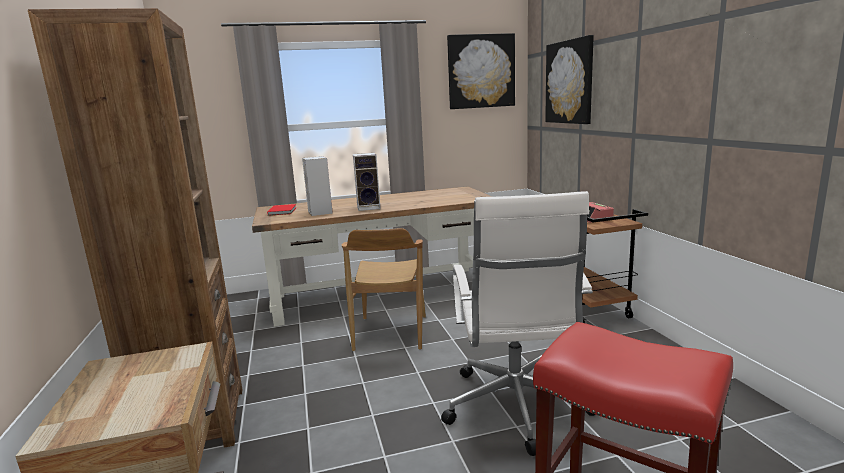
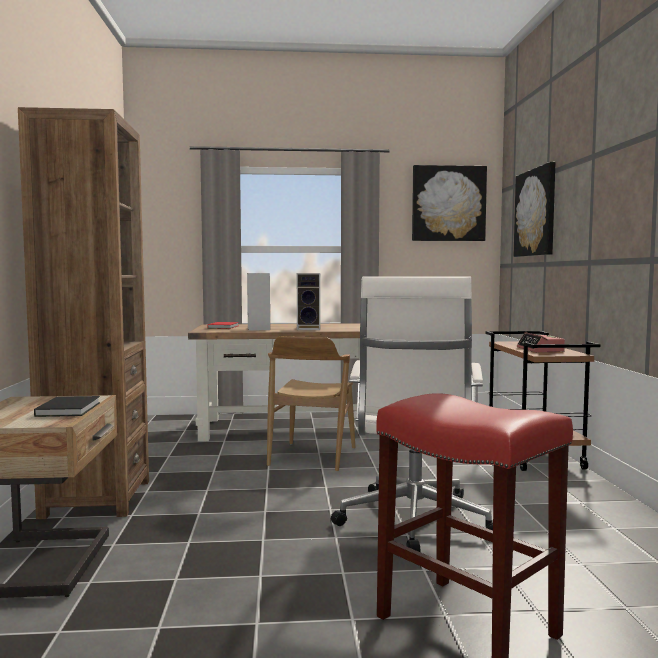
camera: 10 degrees right, 10 degrees down
none -> black book [34,396,100,417]

